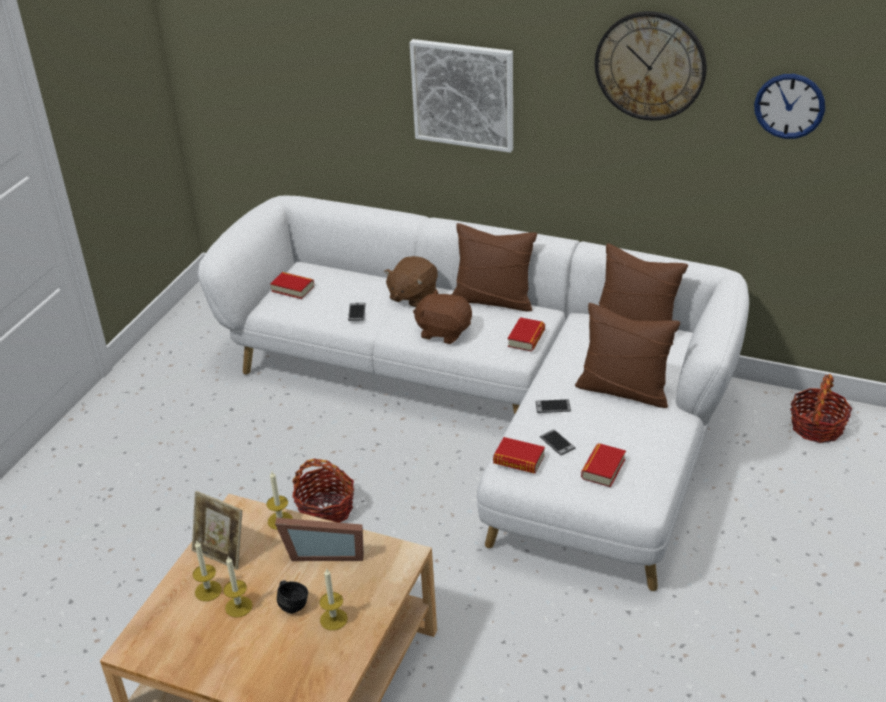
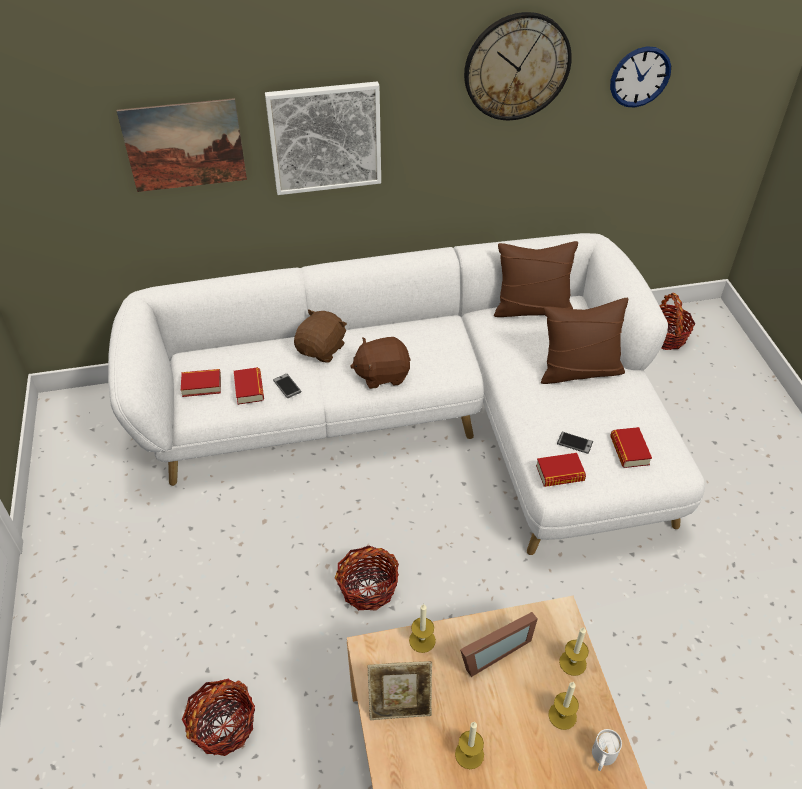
camera: 35 degrees left, 10 degrees up
candle [193,541,222,601] -> candle moved to [559,627,589,676]
black mug [277,580,308,614] -> none
brown plush toy [384,256,438,307] -> brown plush toy turned 150 degrees counterclockwise [294,309,347,363]
brown pillow [452,223,537,312] -> none
book [508,317,545,351] -> book moved to [234,367,264,405]
phone [535,399,571,413] -> none
none -> picture [117,98,247,192]
none -> basket [182,679,255,756]
none -> white mug [592,729,622,771]

